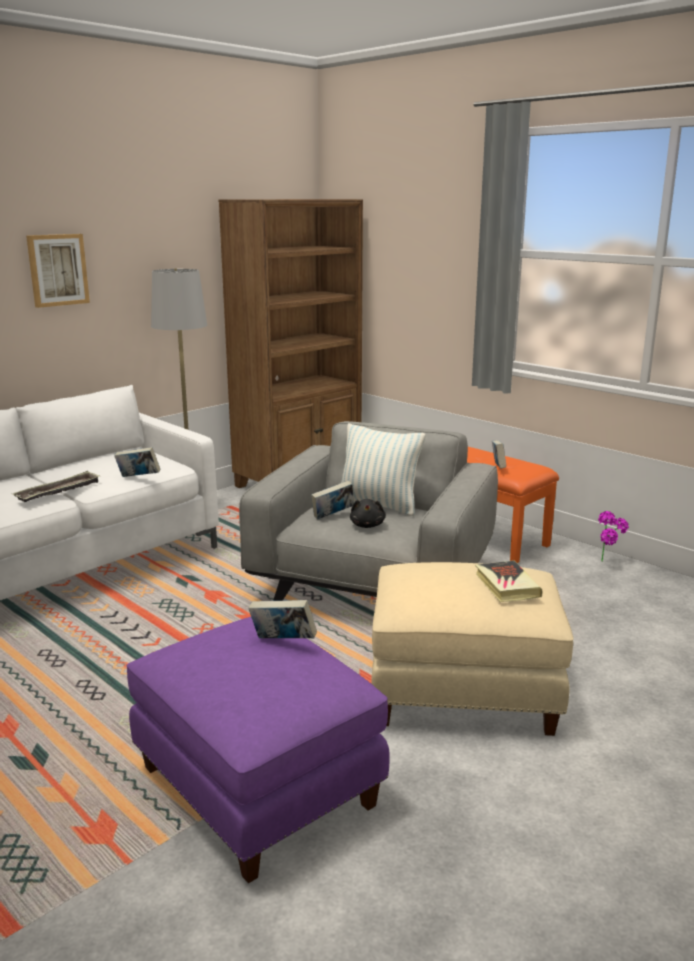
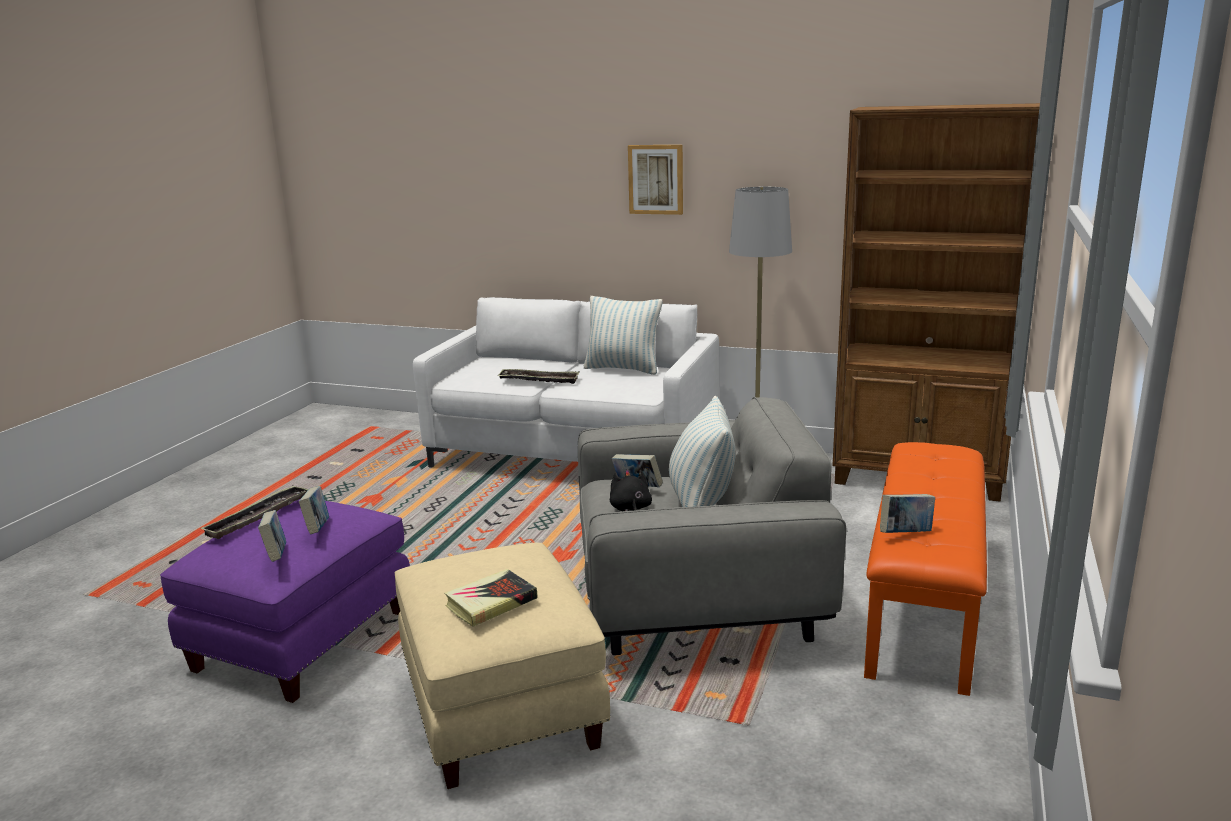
camera: 65 degrees right, 0 degrees up
book [114,447,160,477] -> book moved to [258,510,286,562]
black plush toy [350,499,386,528] -> black plush toy turned 105 degrees clockwise [610,470,652,511]
potted plant [598,511,629,562] -> none
none -> tray [200,485,309,539]
none -> pillow [584,296,662,375]

